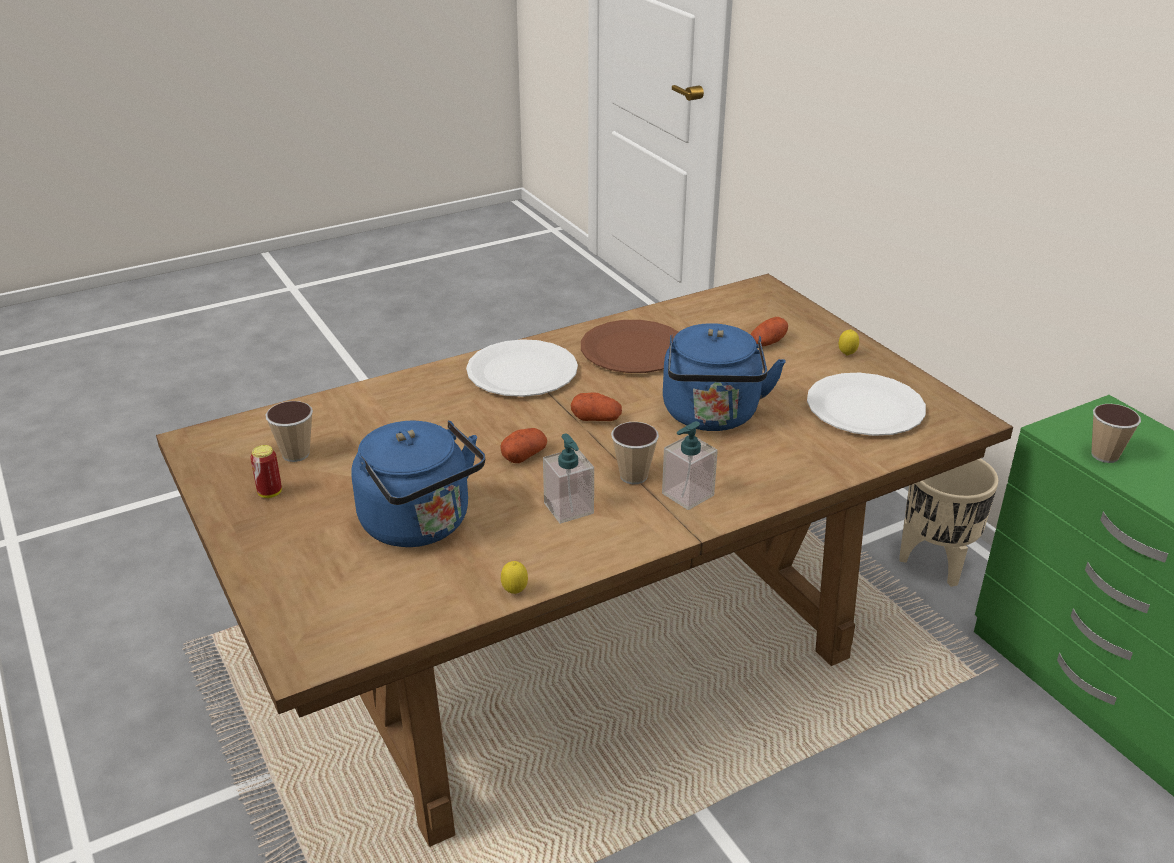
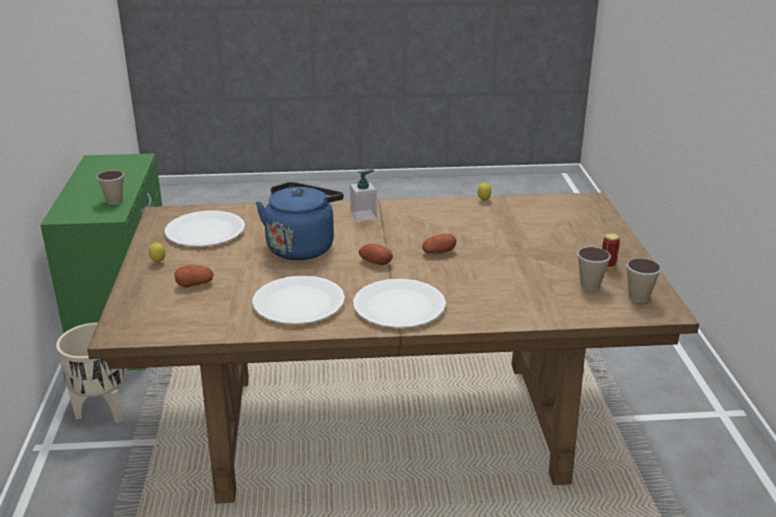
camera: 155 degrees left, 5 degrees down
blue kettle [351,421,485,547] -> none
soap dispenser [543,434,594,524] -> none
brown plate [581,320,678,373] -> white plate [252,276,345,324]
cup [611,422,659,484] -> cup moved to [627,258,661,303]

